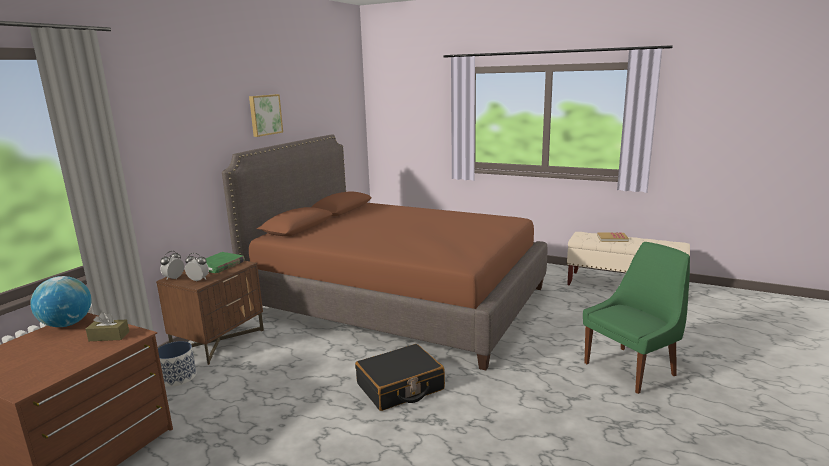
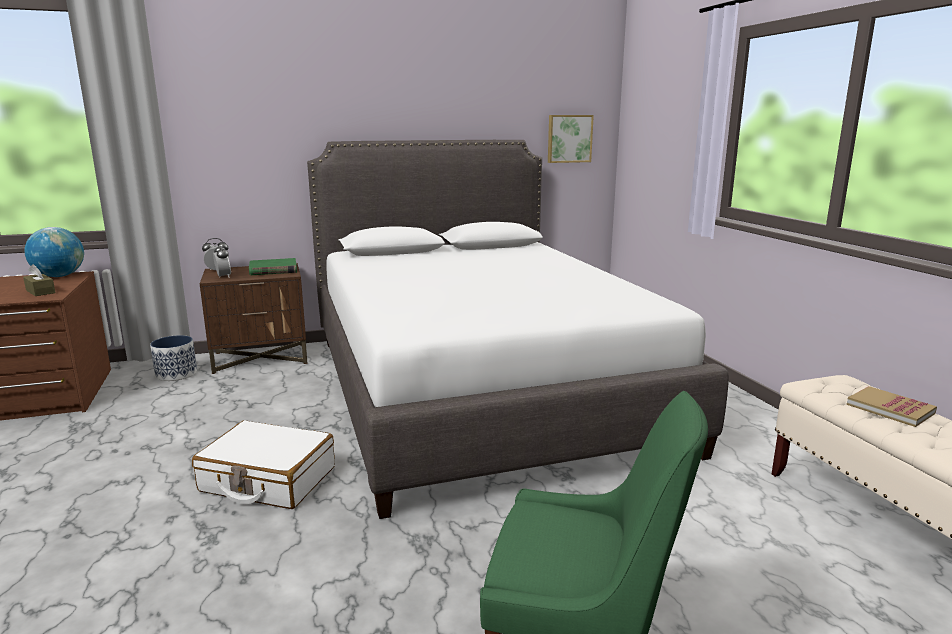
camera: 45 degrees right, 0 degrees up
brown bed [222,134,547,370] -> white bed [307,140,729,519]
picture [249,94,283,137] -> picture moved to [548,115,594,163]
black suitcase [355,344,445,411] -> white suitcase [192,420,335,509]

